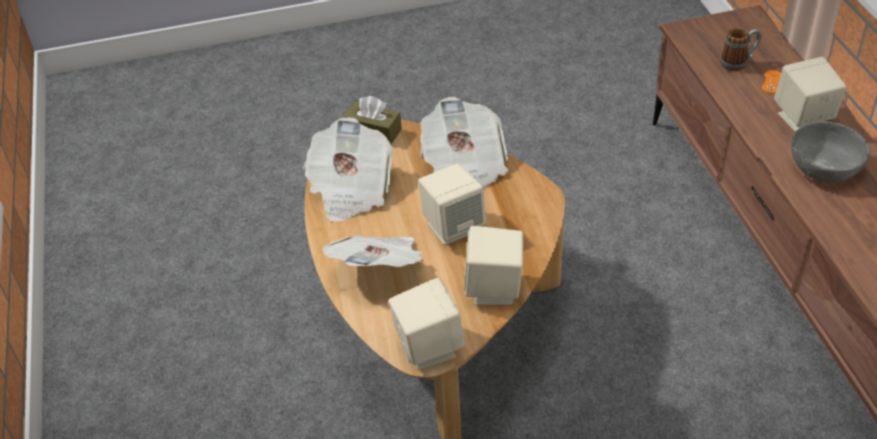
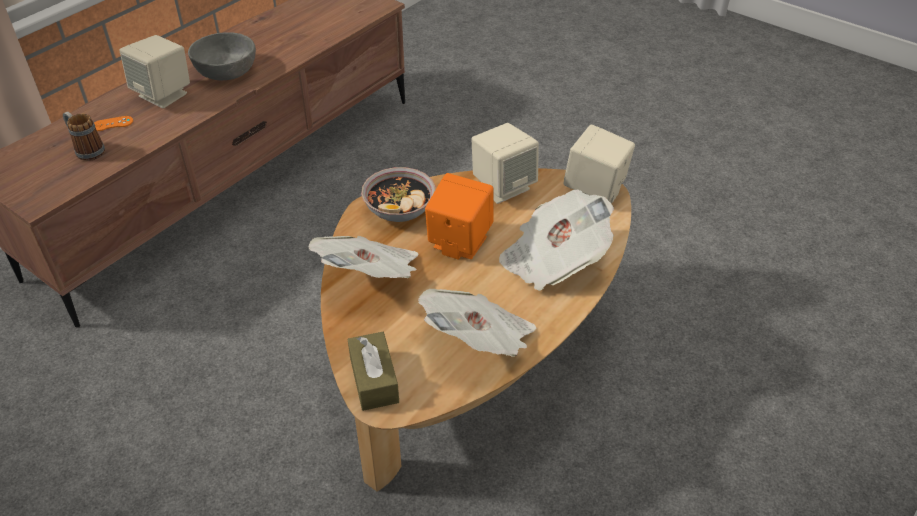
camera: 130 degrees left, 0 degrees up
beige speaker [419,164,486,245] -> orange speaker [425,173,494,260]
none -> bowl [361,167,436,222]

